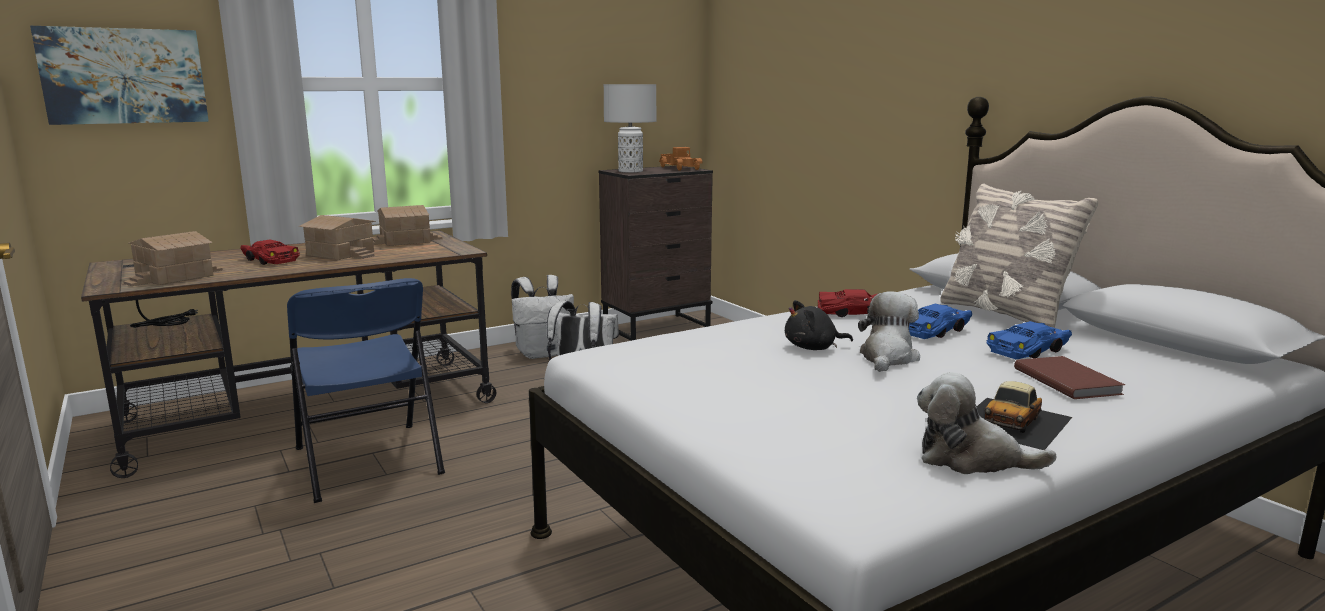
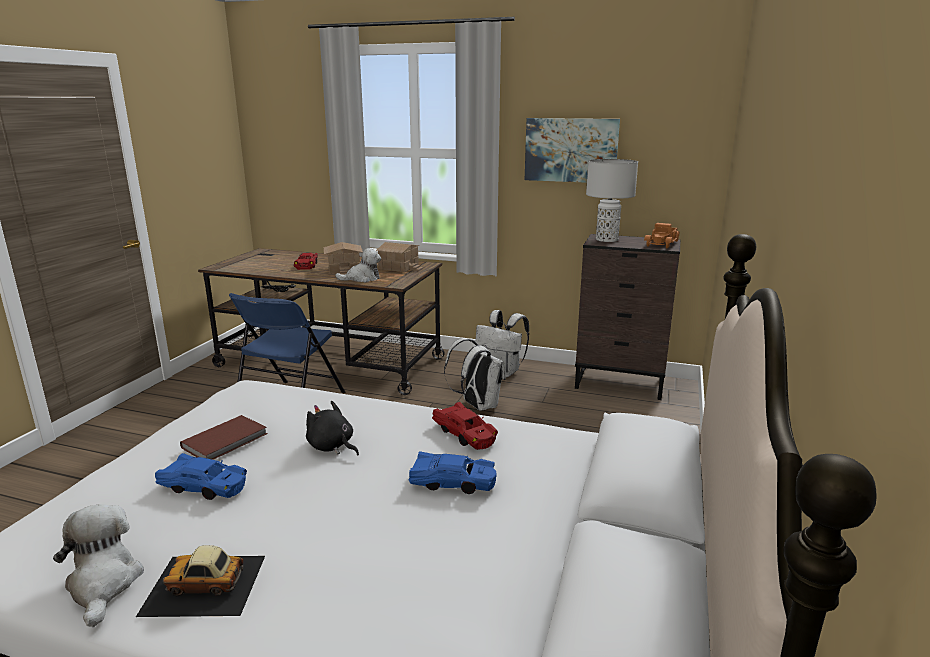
camera: 50 degrees right, 5 degrees up
picture [30,26,209,125] -> picture moved to [525,118,620,183]
toy house [123,231,223,286] -> none
plush toy [858,291,920,372] -> plush toy moved to [335,248,381,282]
beige pillow [940,184,1098,334] -> none
blue toy car [986,321,1072,359] -> blue toy car moved to [155,453,247,500]
brown book [1014,356,1125,399] -> brown book moved to [180,415,267,460]

